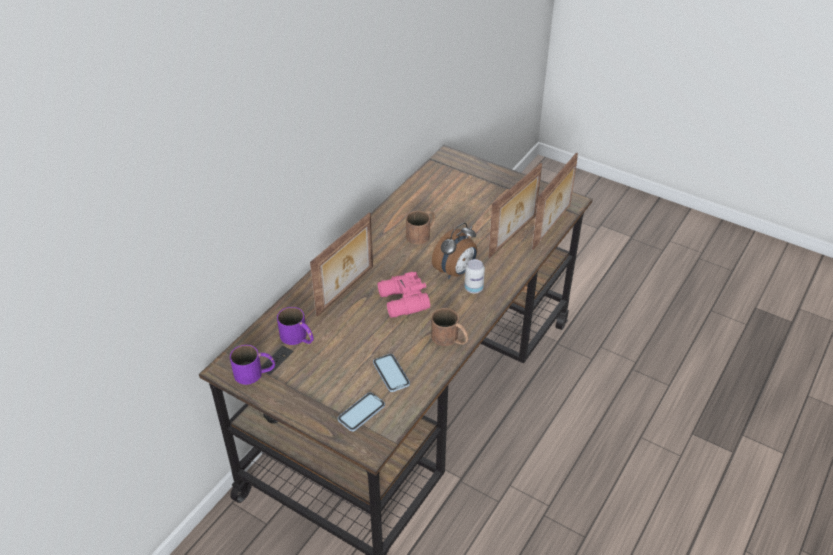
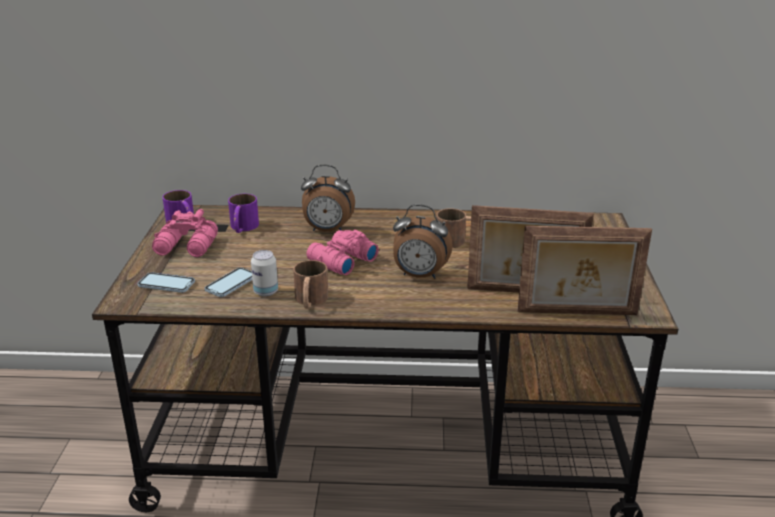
camera: 60 degrees right, 15 degrees down
picture frame [310,213,373,317] -> alarm clock [301,165,355,232]
can [464,259,485,293] -> can moved to [251,250,278,297]
none -> pink binoculars [152,209,218,257]

